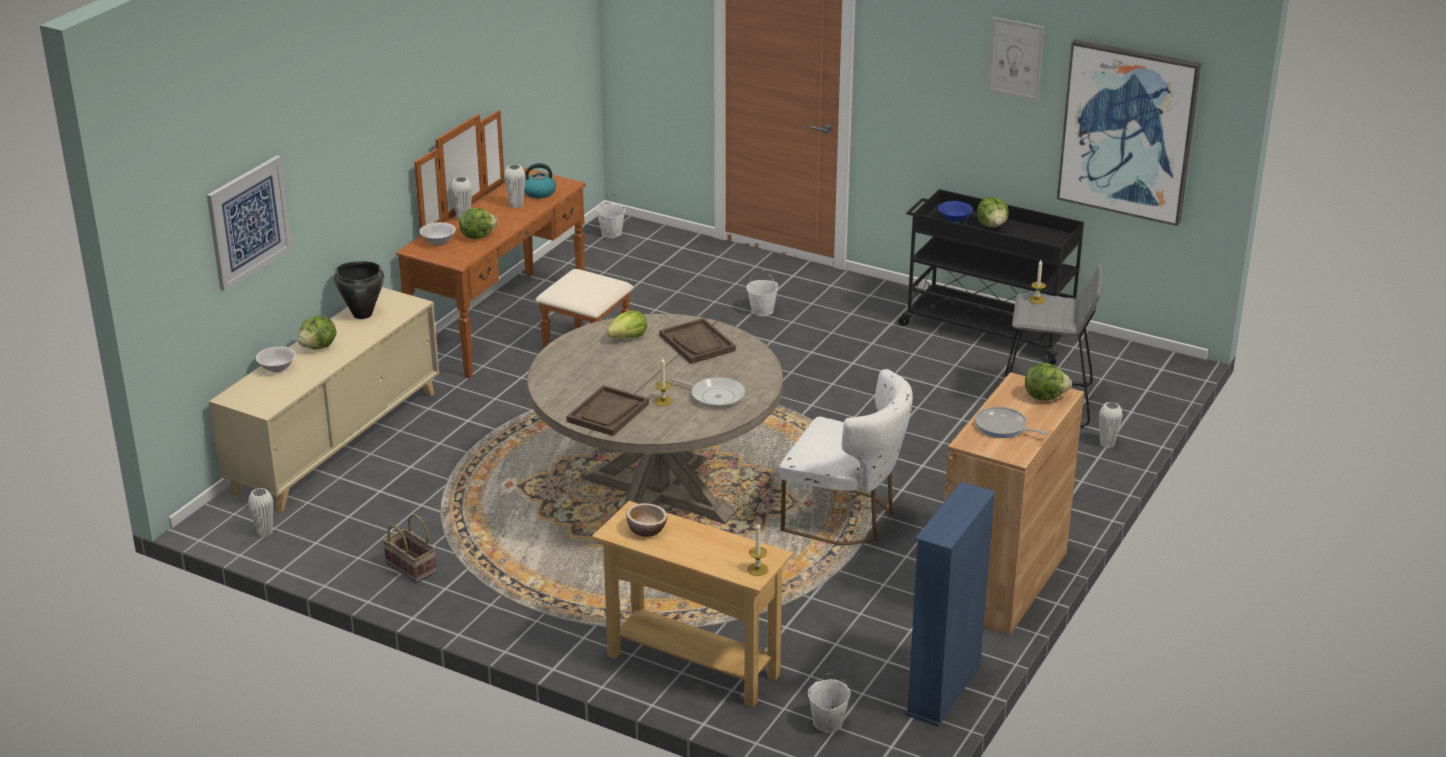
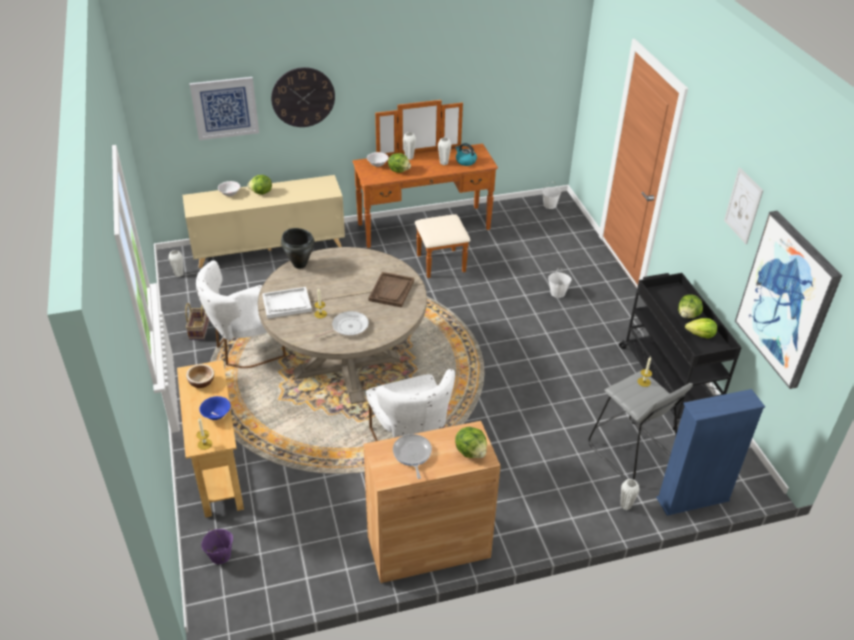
camera: 45 degrees right, 10 degrees up
black cooking pot [334,261,384,319] -> black cooking pot moved to [281,228,315,269]
brown tray [566,385,649,436] -> white tray [262,287,312,319]
lettuce [606,310,647,339] -> lettuce moved to [685,318,717,339]
frying pan [668,377,746,408] -> frying pan turned 105 degrees counterclockwise [315,311,369,338]
white bucket [808,673,851,733] -> purple bucket [201,529,233,564]
blue bookcase [905,482,996,726] -> blue bookcase moved to [656,389,765,516]
blue bowl [938,201,973,223] -> blue bowl moved to [199,396,231,420]
none -> white chair [196,260,286,368]
none -> wall clock [271,67,335,127]

